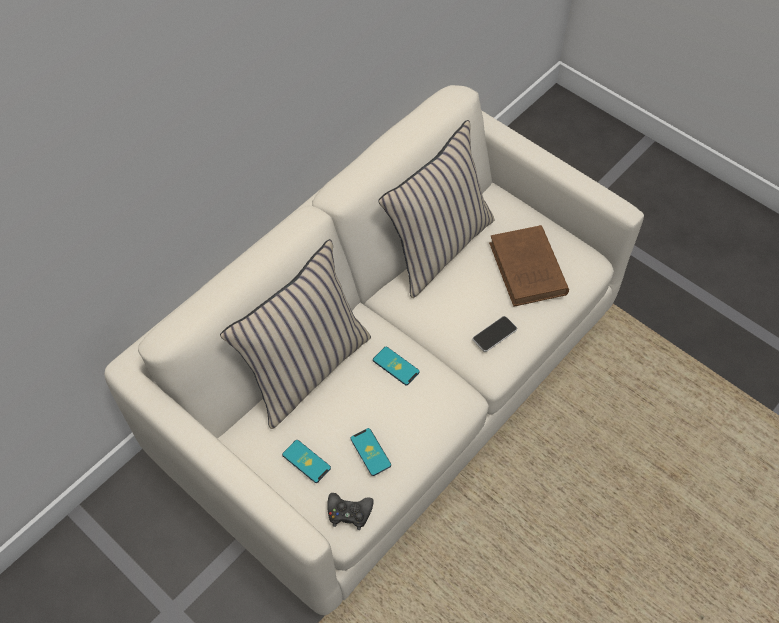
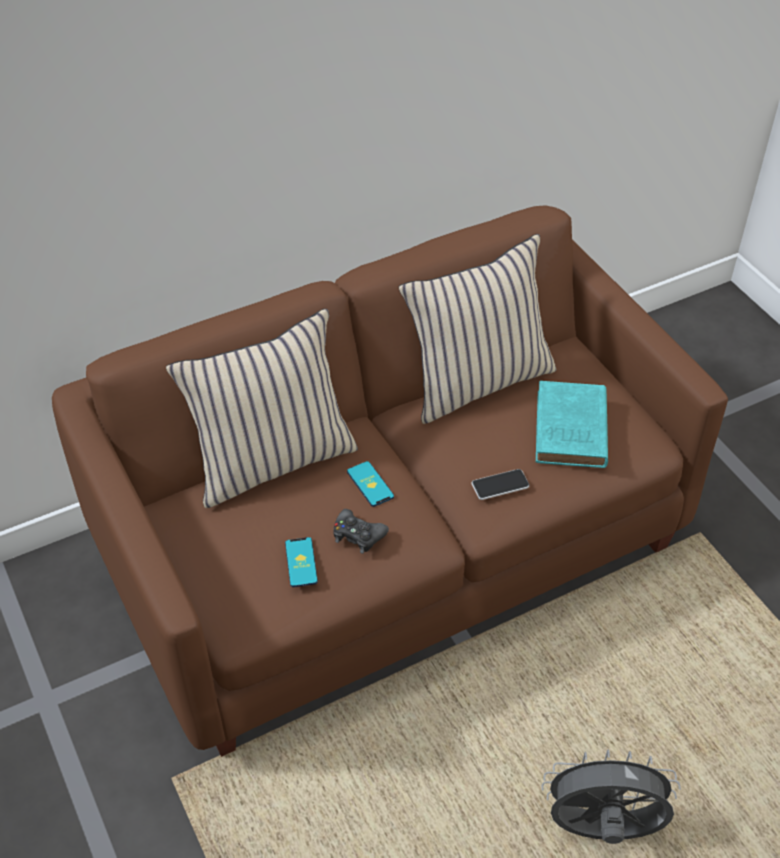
camera: 20 degrees right, 10 degrees down
white sofa [104,85,644,615] -> brown sofa [52,205,728,757]
phone [282,440,331,483] -> none
black game controller [327,493,374,530] -> black game controller moved to [333,509,389,554]
brown book [489,225,569,306] -> turquoise book [536,381,608,468]
none -> grey fan [542,750,681,844]

